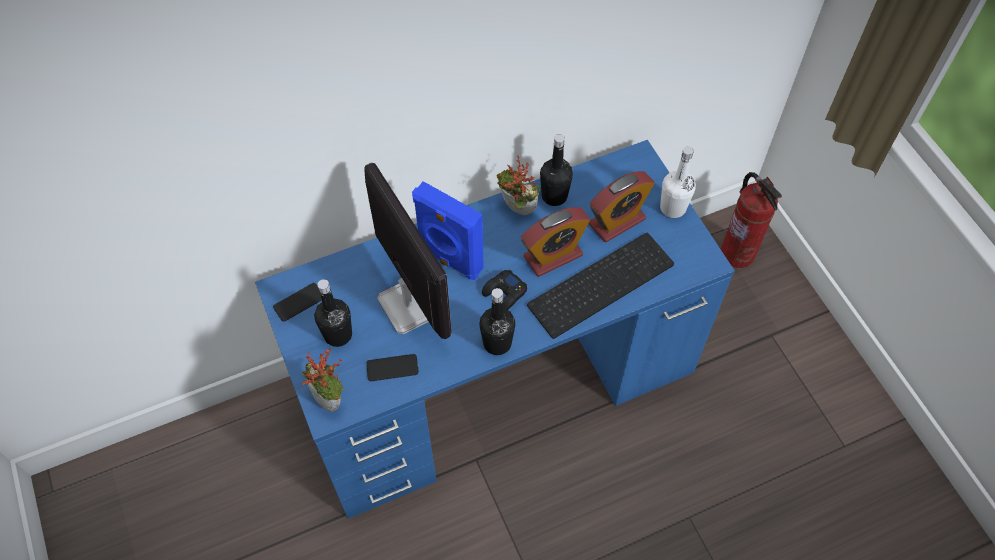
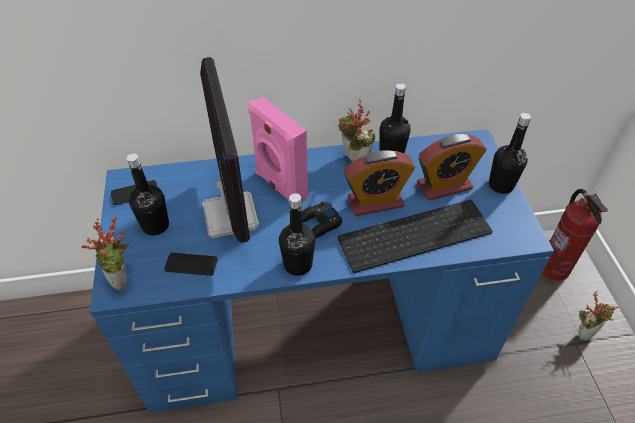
camera: 15 degrees right, 10 degrees down
blue speaker [412,181,484,280] -> pink speaker [248,97,308,203]
white bottle [660,146,696,218] -> black bottle [489,113,531,194]
none -> potted plant [578,291,619,341]

